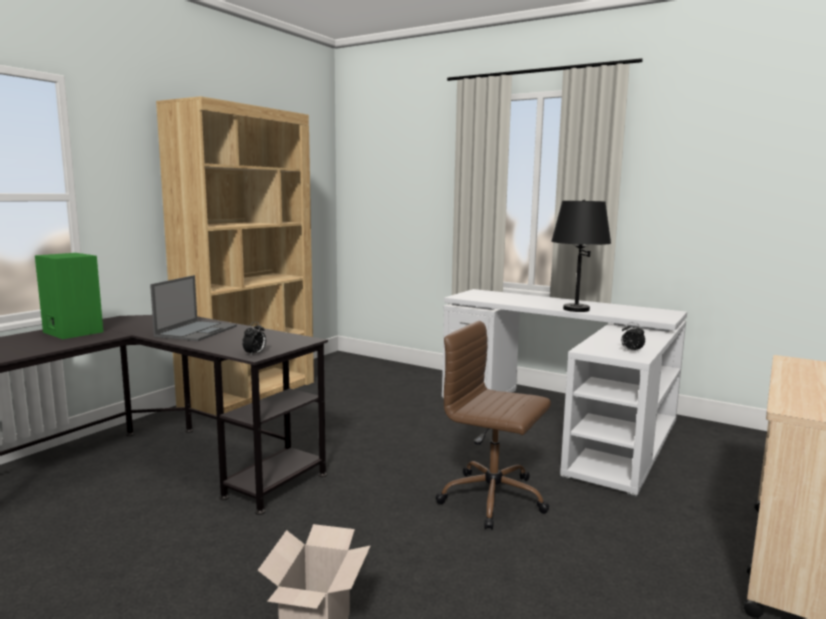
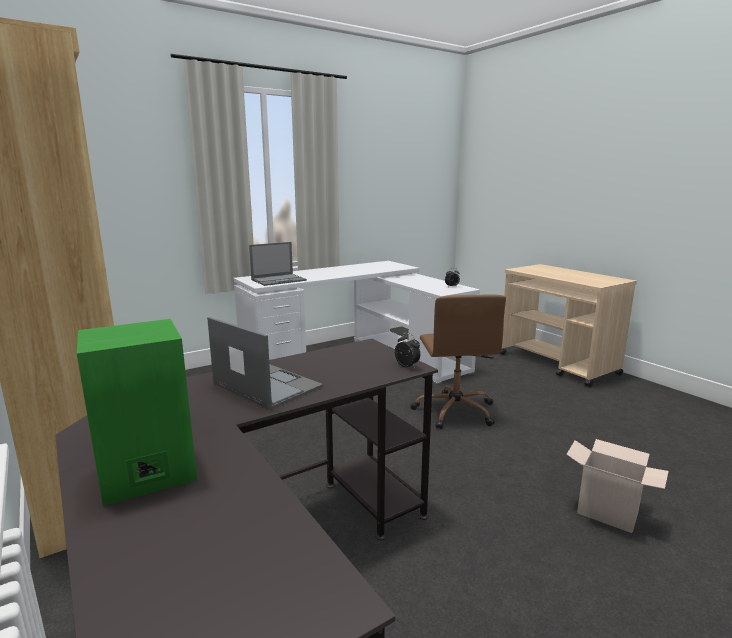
camera: 65 degrees left, 5 degrees up
brown office chair [435,321,551,530] -> brown office chair turned 60 degrees counterclockwise [410,295,506,429]
black table lamp [551,200,611,312] -> none
none -> laptop [249,242,307,286]

